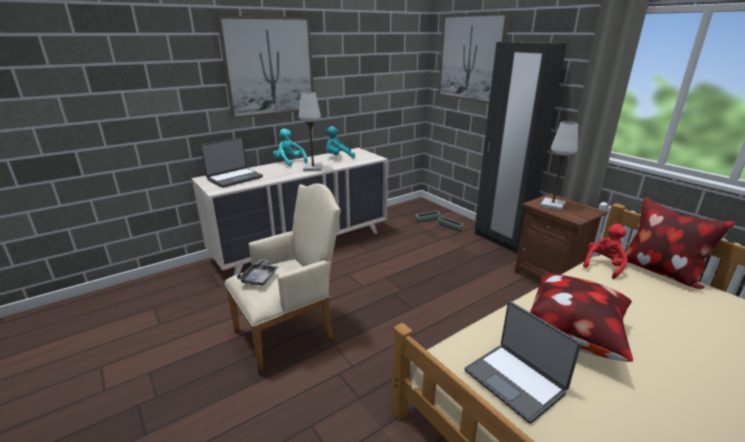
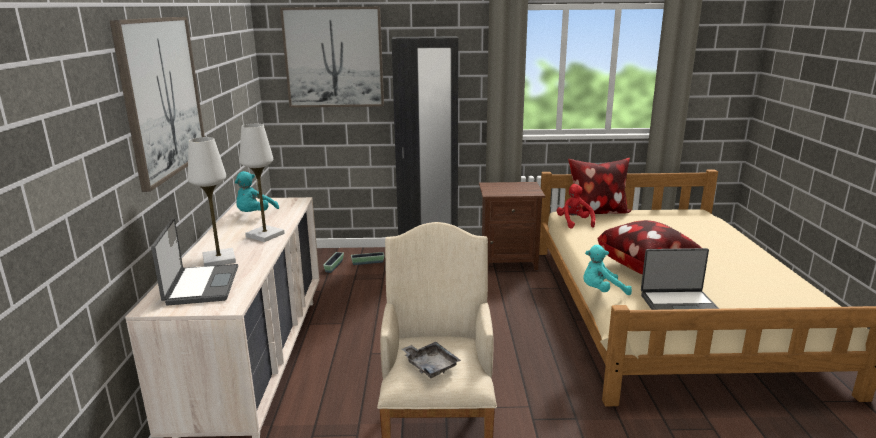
camera: 55 degrees left, 5 degrees down
turquoise plush toy [273,129,308,166] -> turquoise plush toy moved to [583,245,632,295]
white table lamp [540,121,578,211] -> white table lamp moved to [188,137,236,266]

